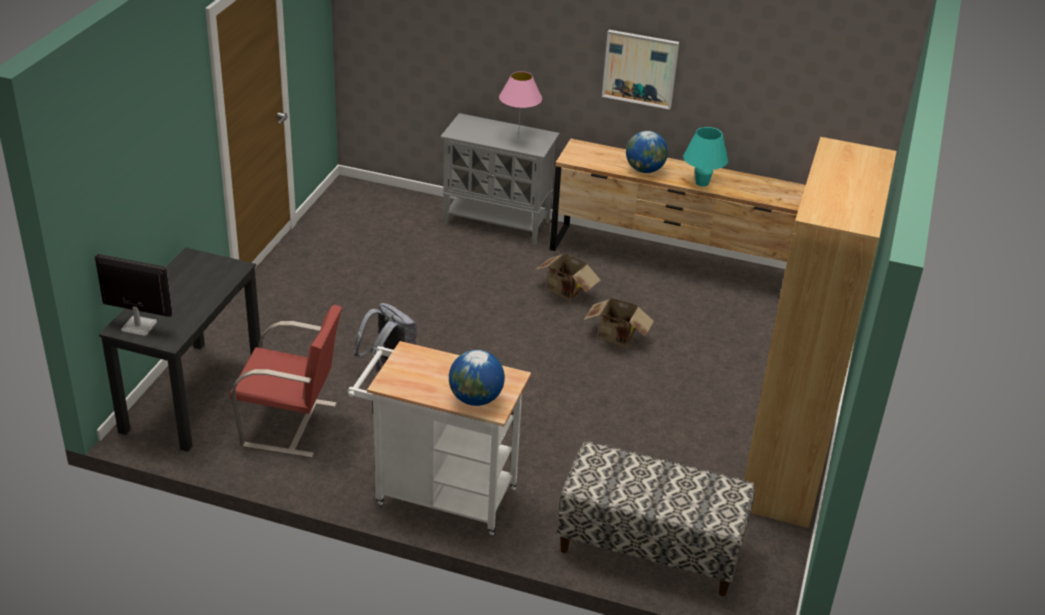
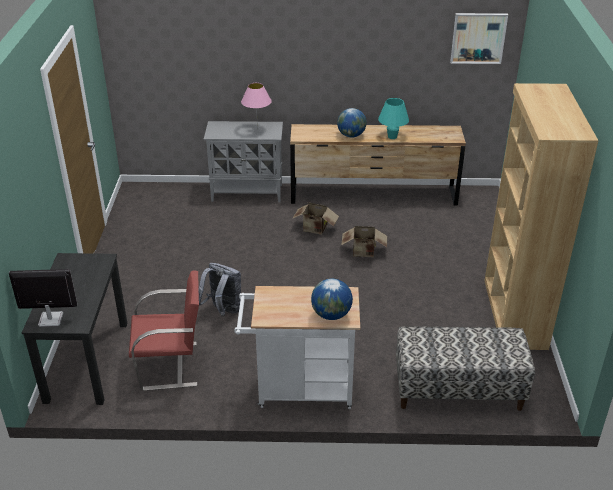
camera: 15 degrees left, 0 degrees up
picture [602,30,679,110] -> picture moved to [450,13,508,64]

